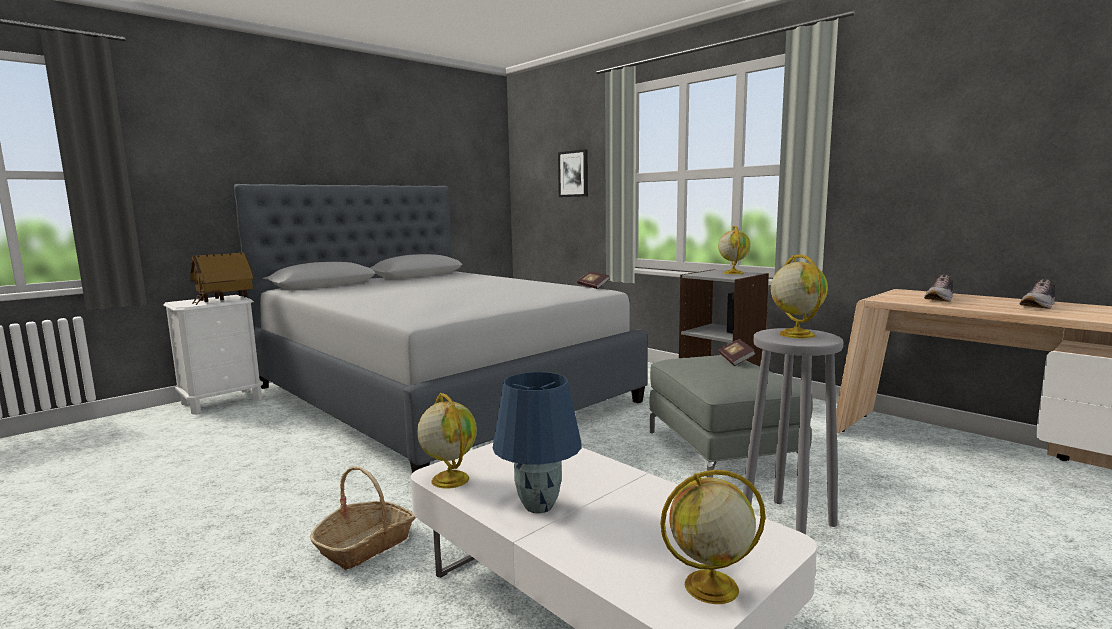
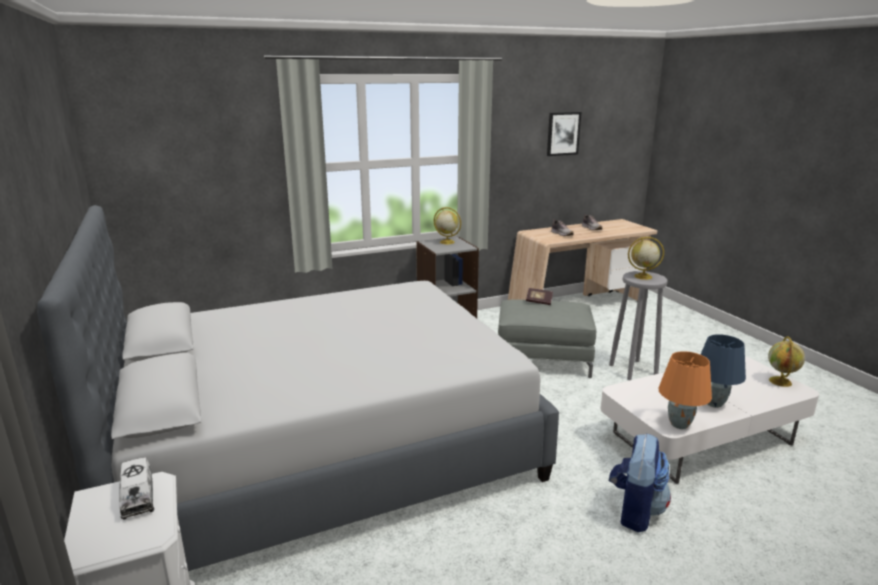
camera: 70 degrees left, 10 degrees up
toy house [190,252,254,305] -> toy truck [119,457,154,520]
basket [310,466,416,570] -> backpack [609,433,671,532]
globe [417,393,477,489] -> orange table lamp [659,351,712,429]
picture [558,149,588,197] -> picture moved to [547,112,581,156]
book [577,271,610,289] -> none

